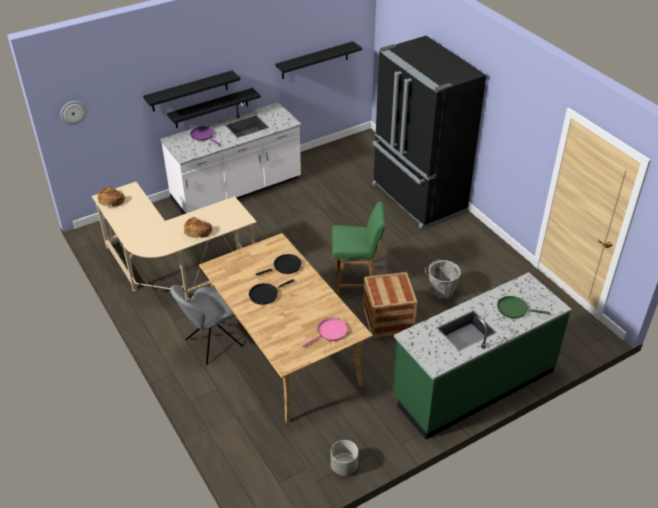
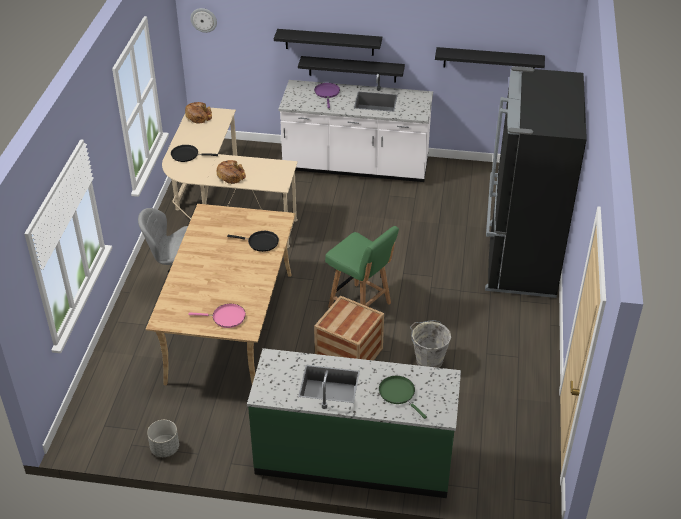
camera: 40 degrees right, 0 degrees up
black frying pan [249,279,294,305] -> black frying pan moved to [171,145,218,162]

